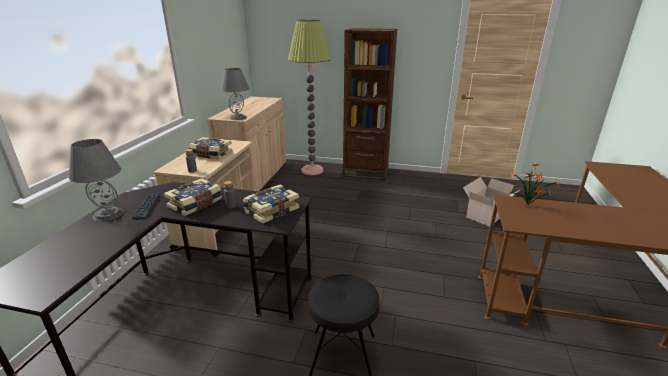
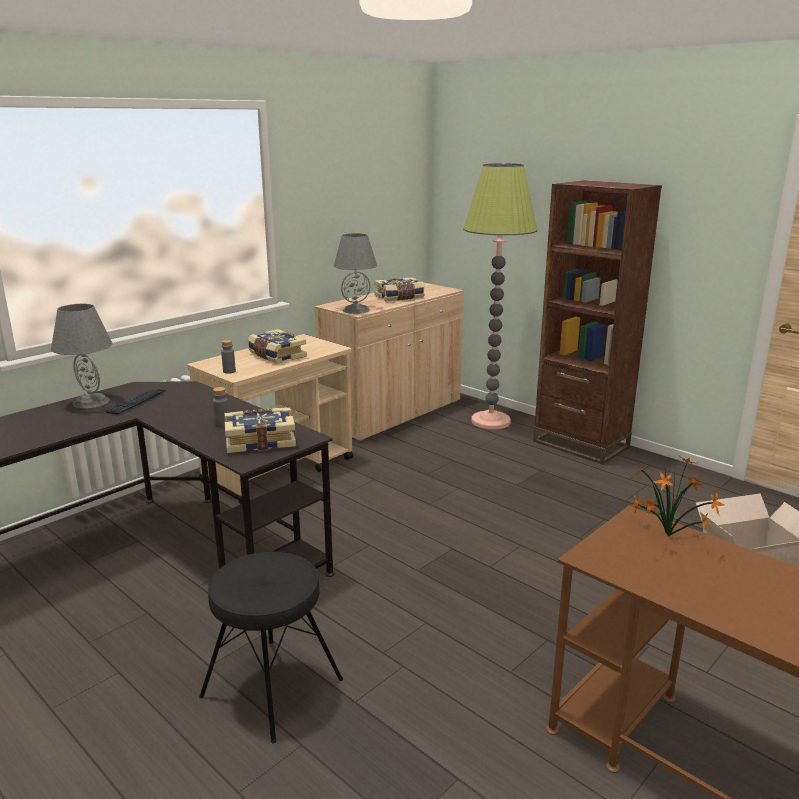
camera: 30 degrees right, 5 degrees down
book [164,178,222,216] -> book moved to [374,277,425,301]

